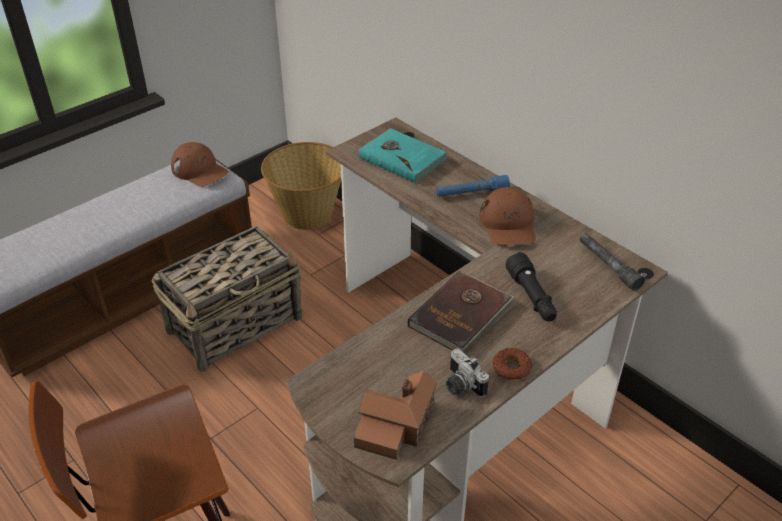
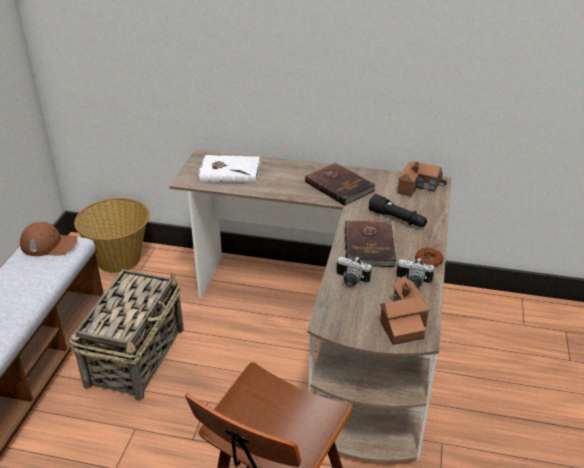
camera: 35 degrees left, 5 degrees down
turquoise book [359,128,448,183] -> white book [198,155,261,183]
blue flashlight [436,175,510,197] -> none
brown cap [479,187,536,246] -> brown book [305,162,376,206]
grey flashlight [580,233,645,291] -> toy house [398,161,443,197]
none -> camera [336,257,372,287]

